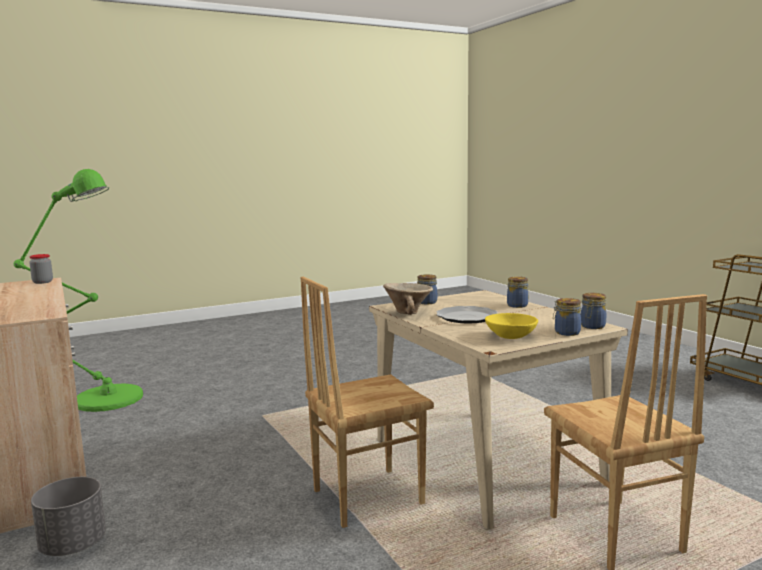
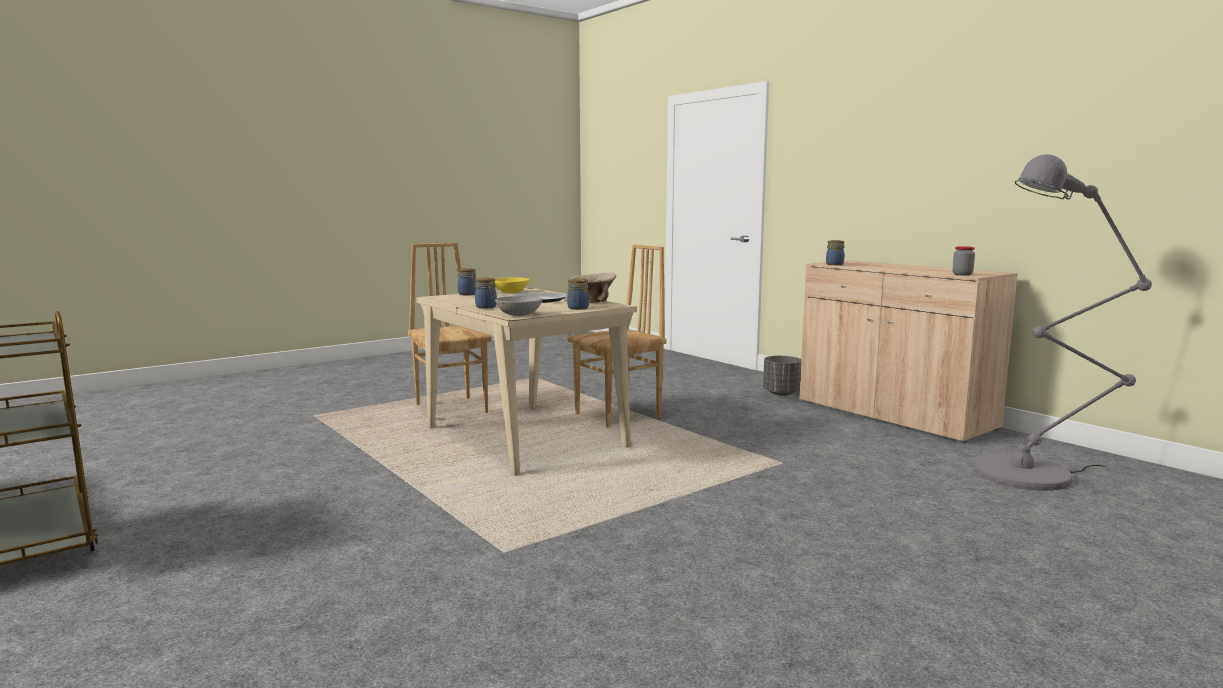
camera: 170 degrees right, 0 degrees up
green floor lamp [14,169,143,412] -> grey floor lamp [973,154,1152,491]
jar [581,293,606,329] -> jar moved to [826,240,844,265]
none -> grey bowl [495,296,542,316]

